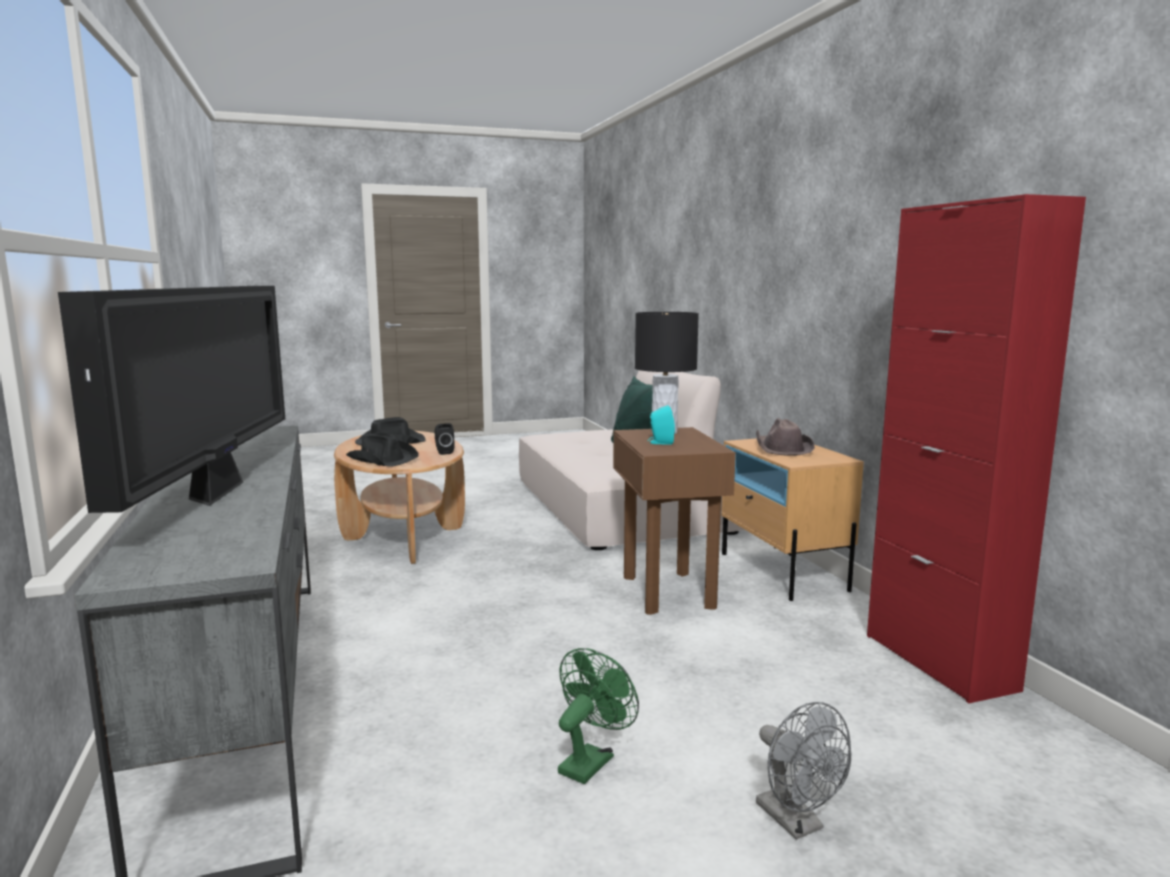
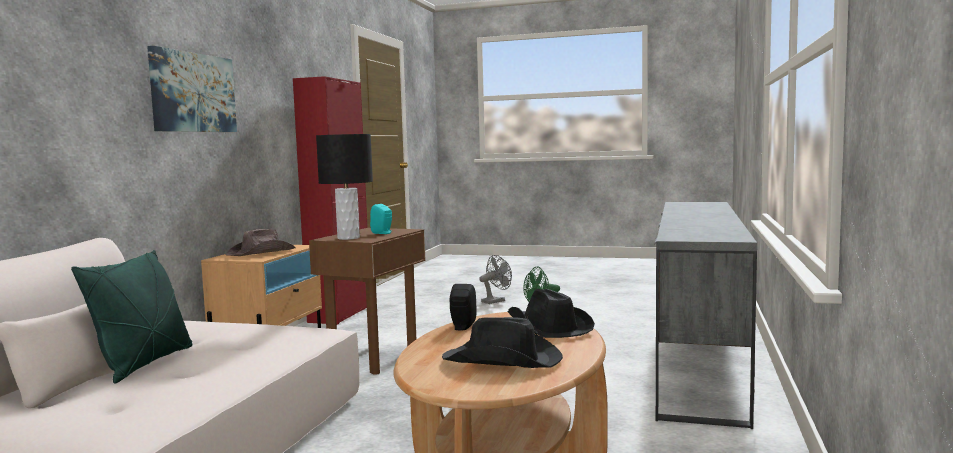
camera: 145 degrees left, 5 degrees down
television [58,286,285,513] -> none
grey fan [756,702,851,840] -> grey fan turned 45 degrees clockwise [480,255,512,304]
none -> picture [147,46,237,132]

